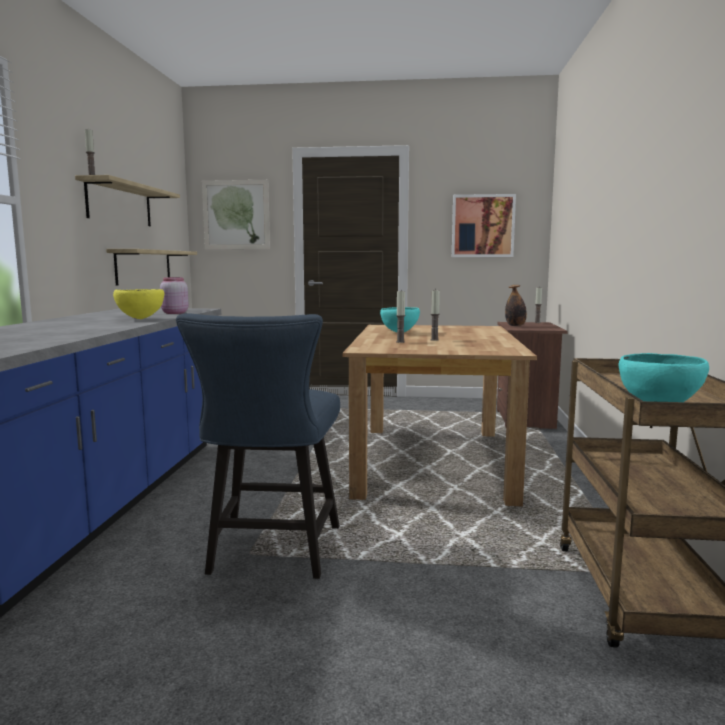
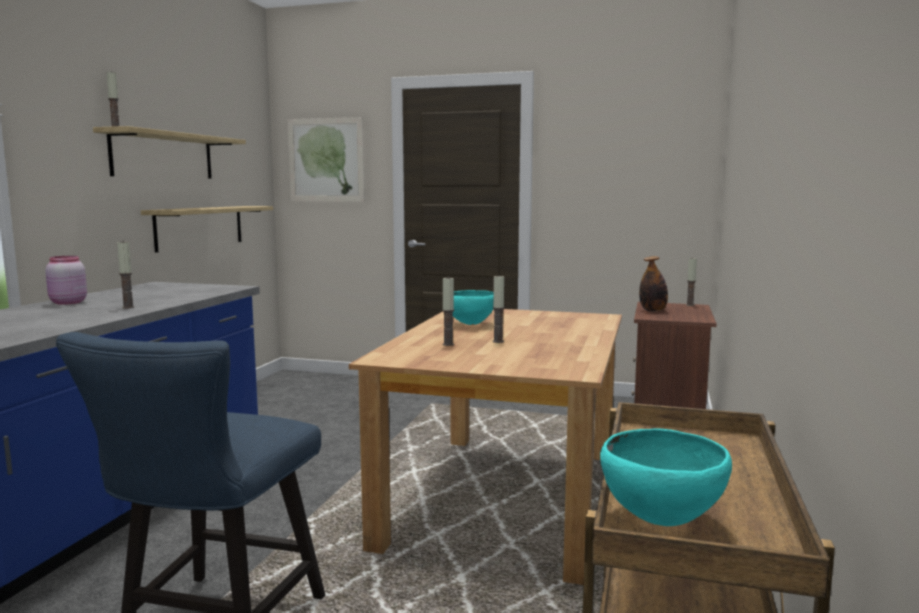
camera: 10 degrees right, 0 degrees up
yellow bowl [113,289,164,319] -> candle [117,240,135,309]
pink jar [160,277,188,314] -> pink jar moved to [45,256,87,305]
picture [452,194,516,257] -> none

